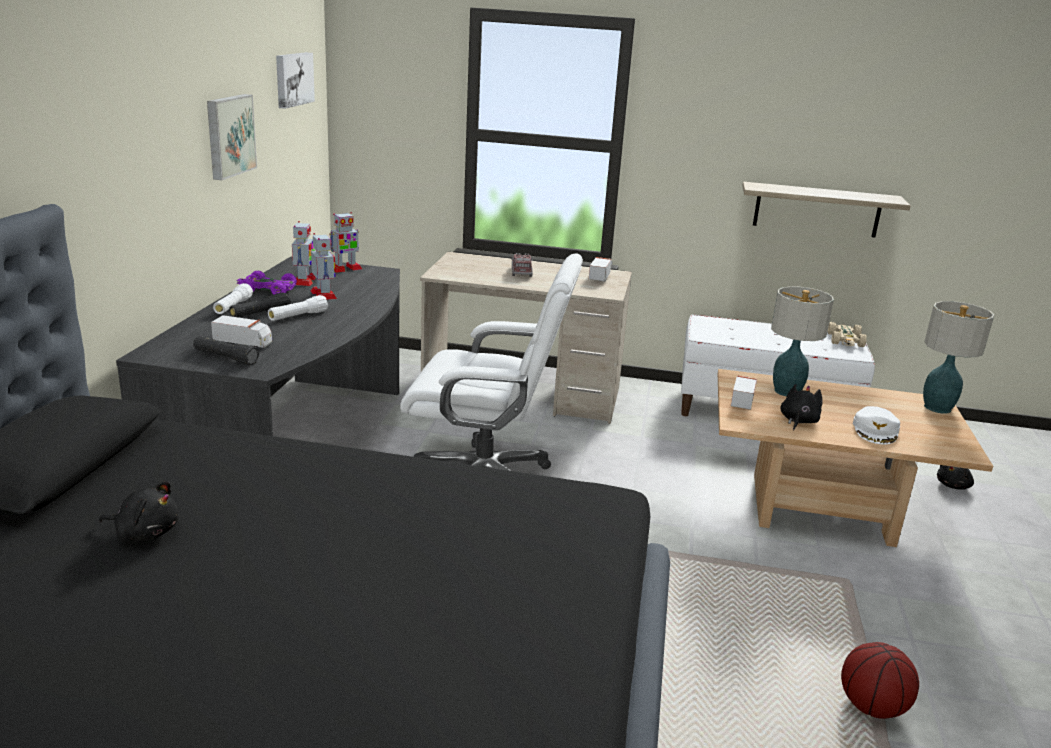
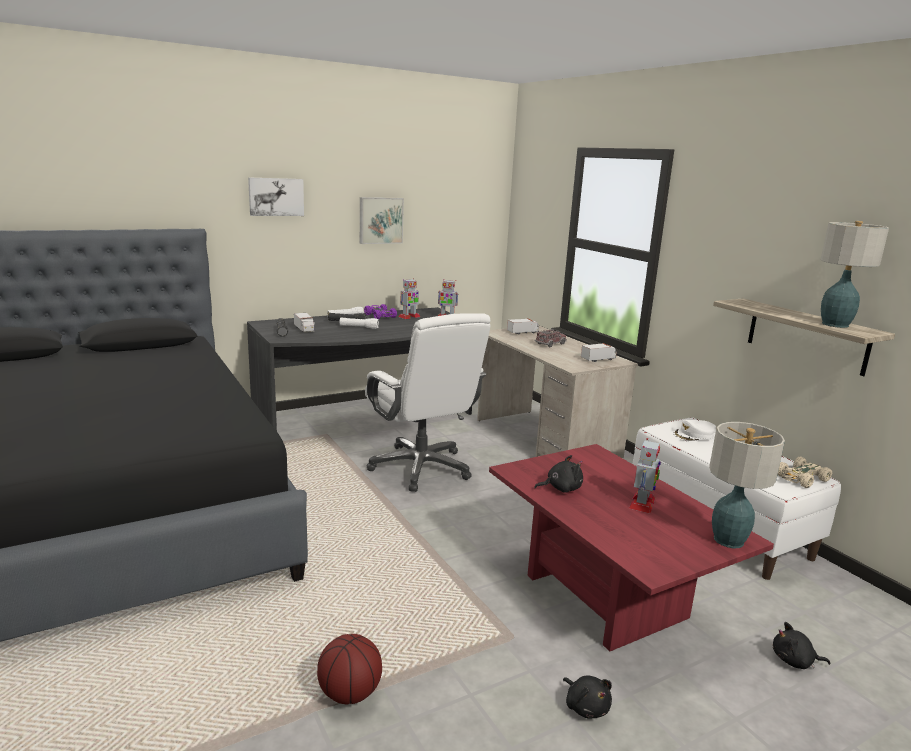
camera: 50 degrees right, 5 degrees down
black plush toy [99,481,179,541] -> black plush toy moved to [563,675,612,719]
picture [276,52,315,109] -> picture moved to [248,177,304,216]
toy robot [311,233,337,300] -> toy robot moved to [629,438,661,514]
beige coffee table [718,369,993,547] -> red coffee table [489,444,774,651]
toy truck [731,375,757,410] -> toy truck moved to [507,318,539,334]
table lamp [771,286,834,396] -> table lamp moved to [821,221,889,328]
white cap [853,406,900,444] -> white cap moved to [673,420,716,441]

